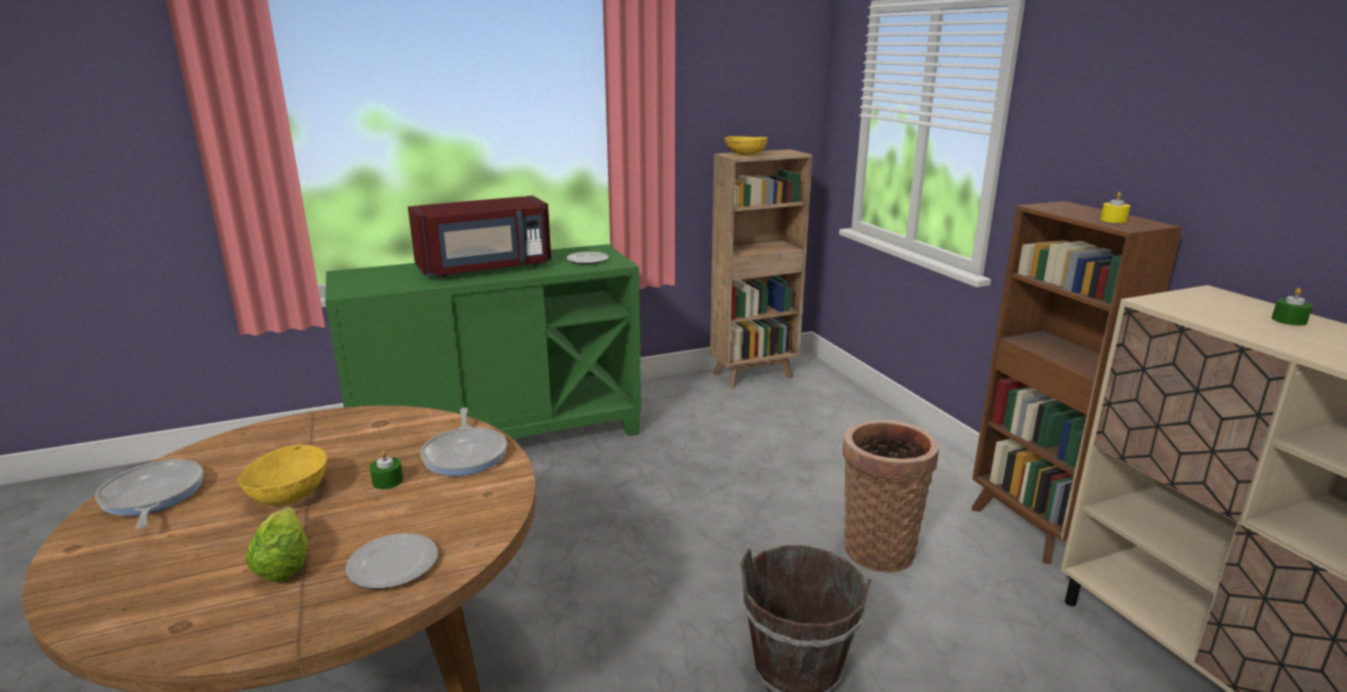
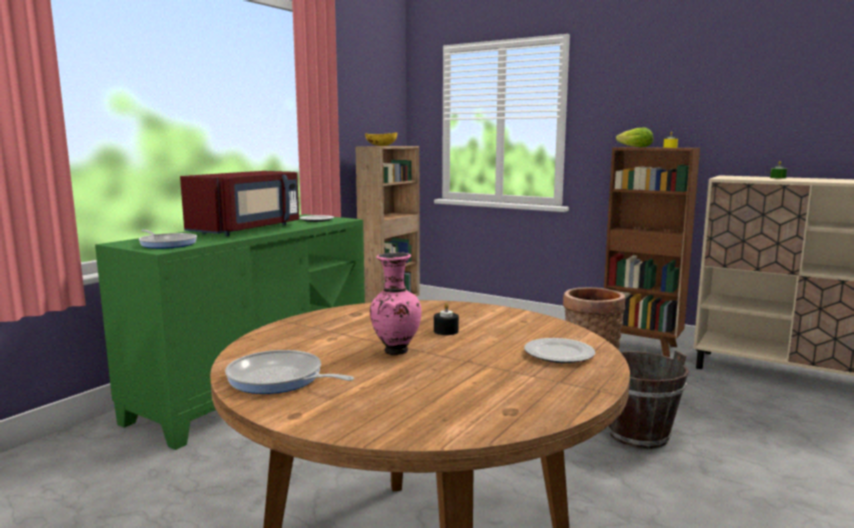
camera: 35 degrees left, 10 degrees down
yellow bowl [237,444,327,505] -> pink vase [370,252,421,356]
lettuce [246,507,308,582] -> lettuce moved to [616,128,653,147]
green candle [370,450,403,490] -> black candle [434,303,459,335]
frying pan [420,408,507,476] -> frying pan moved to [139,230,197,249]

